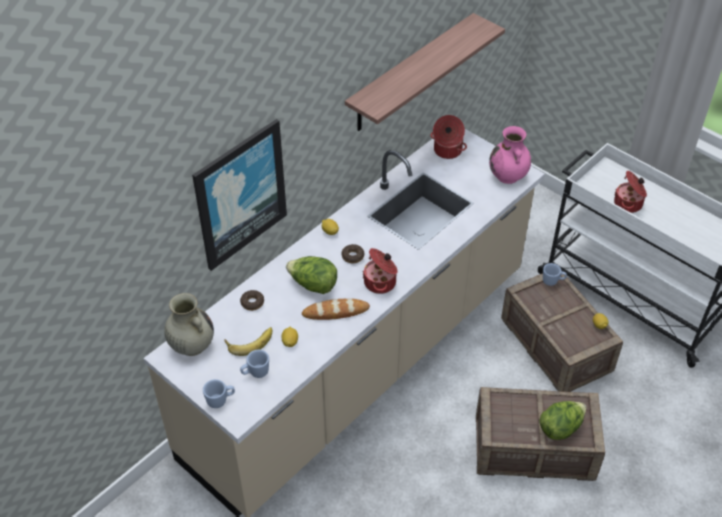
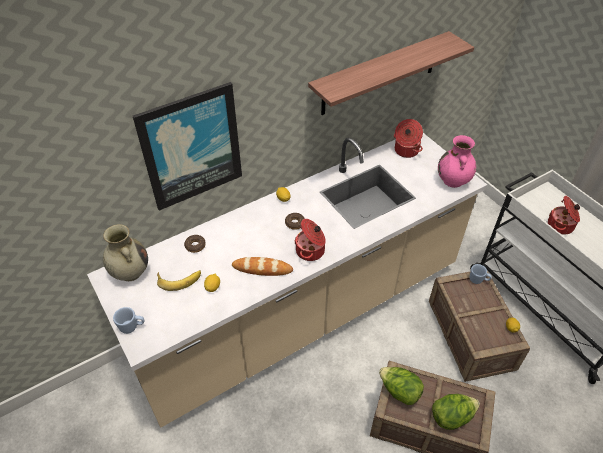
camera: 15 degrees right, 0 degrees up
blue mug [240,350,269,378] -> none
lettuce [286,256,337,294] -> lettuce moved to [379,367,424,405]

